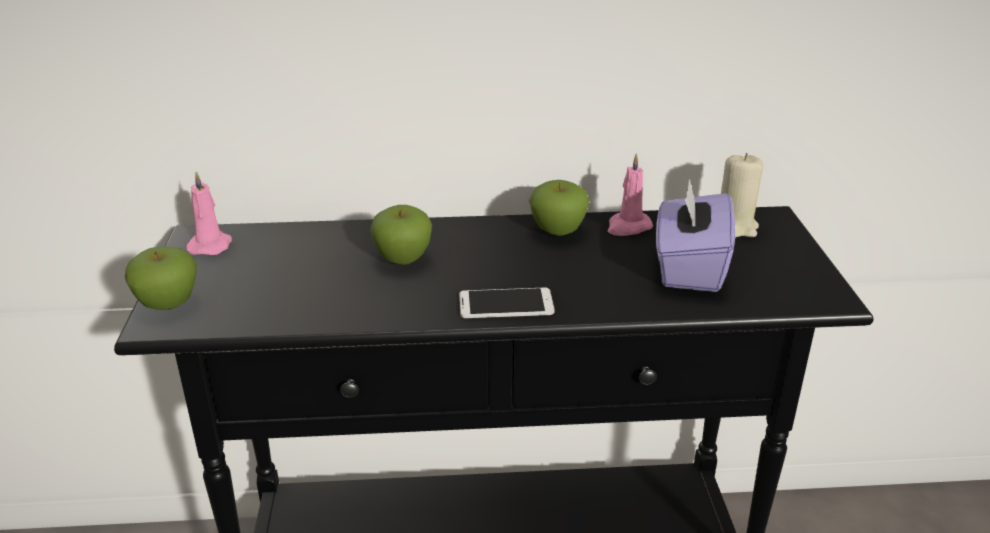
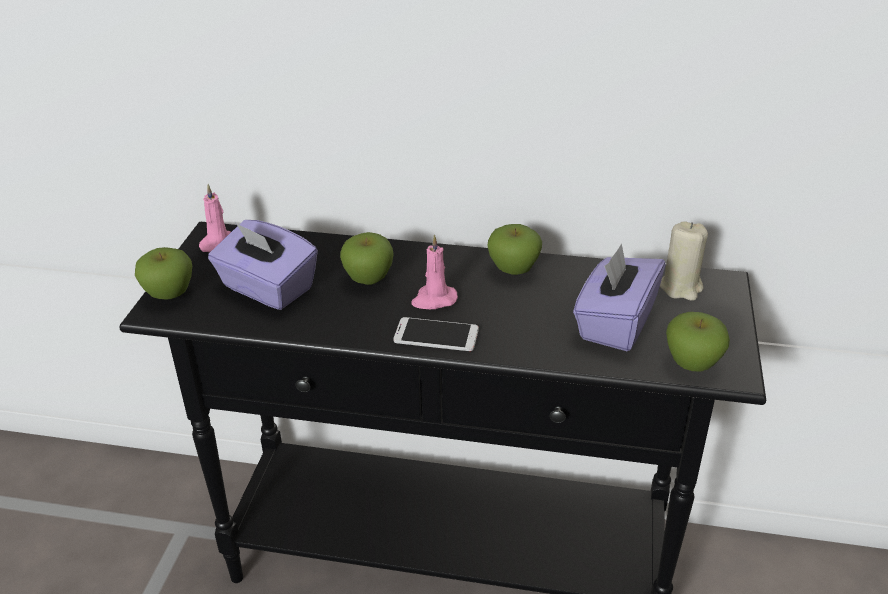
camera: 15 degrees right, 5 degrees up
pink candle [608,153,653,236] -> pink candle moved to [411,235,458,309]
none -> purple tissue box [208,220,318,310]
none -> apple [666,312,730,371]

